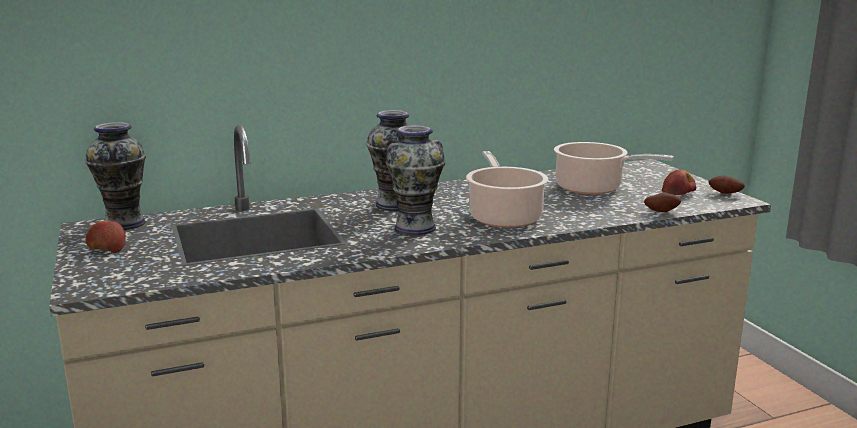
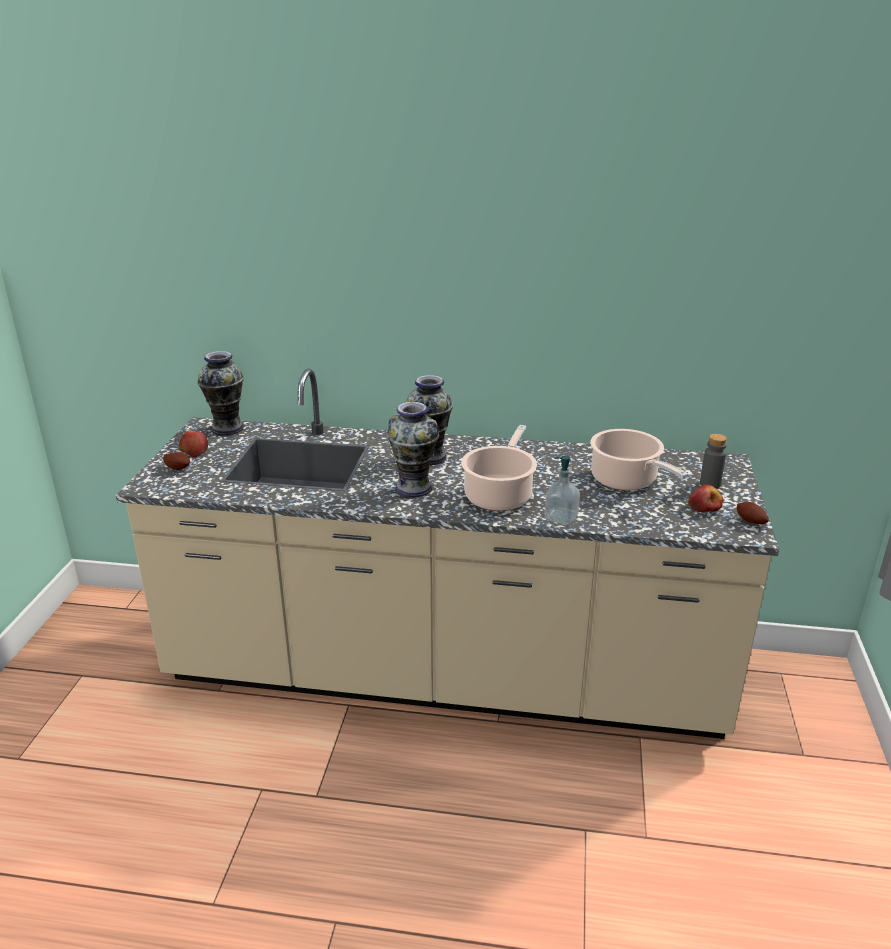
camera: 30 degrees right, 10 degrees up
potato [644,193,681,212] -> potato moved to [163,452,190,470]
none -> soap dispenser [544,455,580,525]
none -> grey bottle [700,434,727,489]

